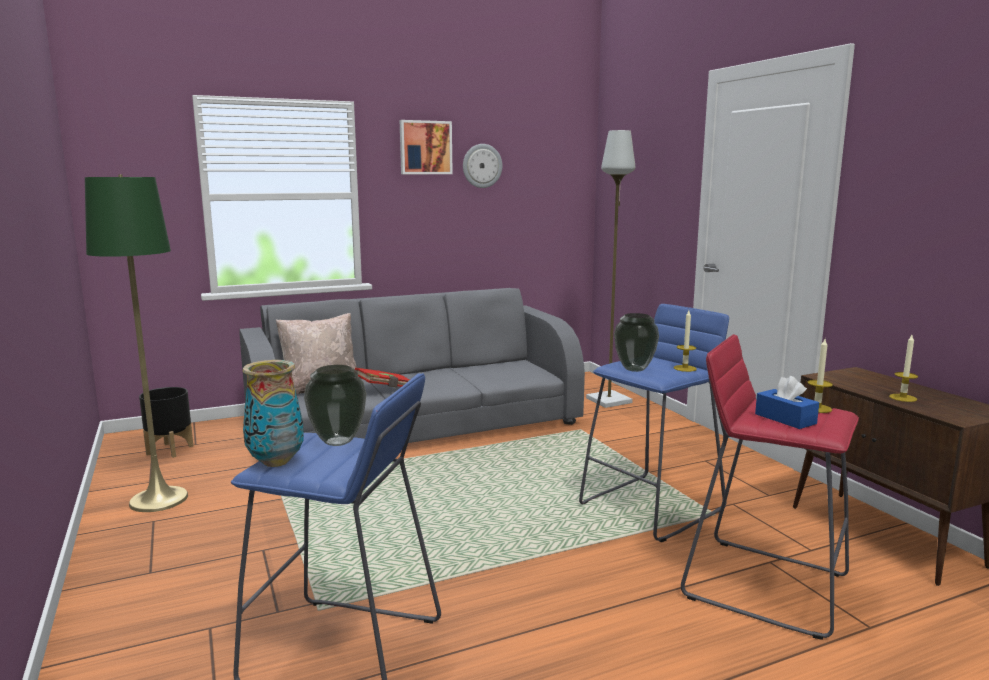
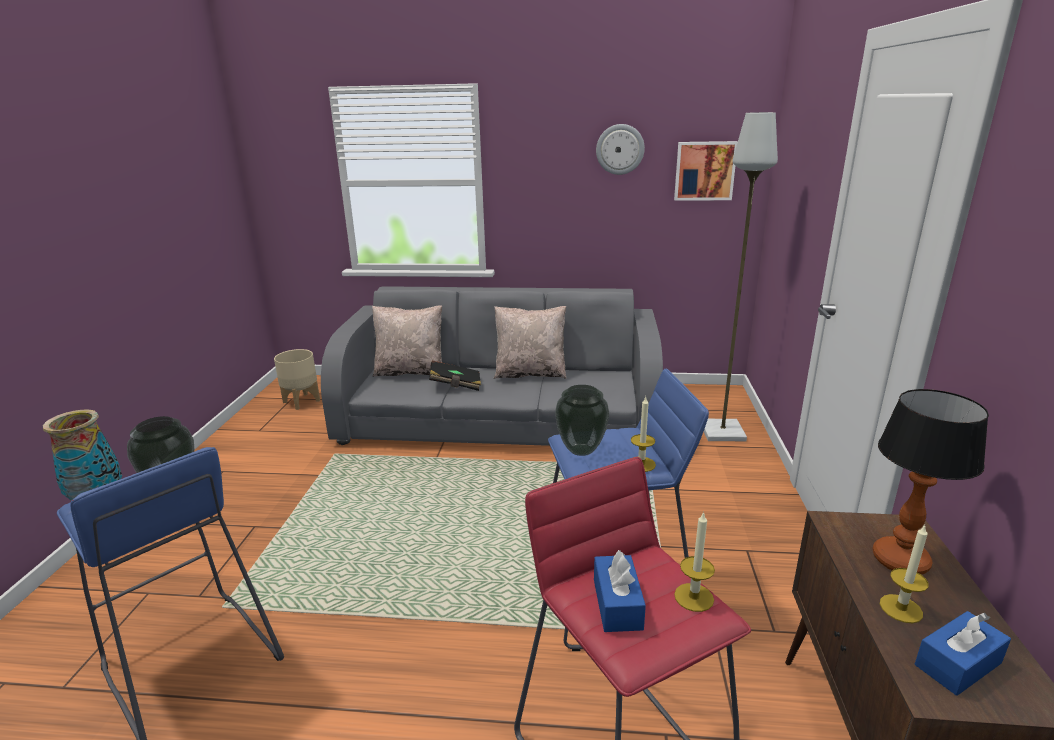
camera: 30 degrees right, 10 degrees up
green floor lamp [85,174,188,512] -> none
black planter [139,387,193,458] -> beige planter [274,349,320,410]
red book [355,368,410,387] -> black book [429,361,481,391]
picture [399,120,453,174] -> picture moved to [674,141,738,201]
none -> beige pillow [494,306,567,379]
none -> table lamp [873,389,989,575]
none -> blue tissue box [915,611,1011,696]

